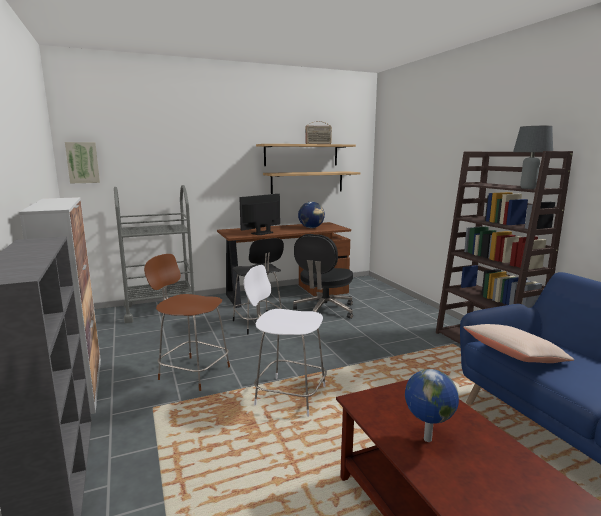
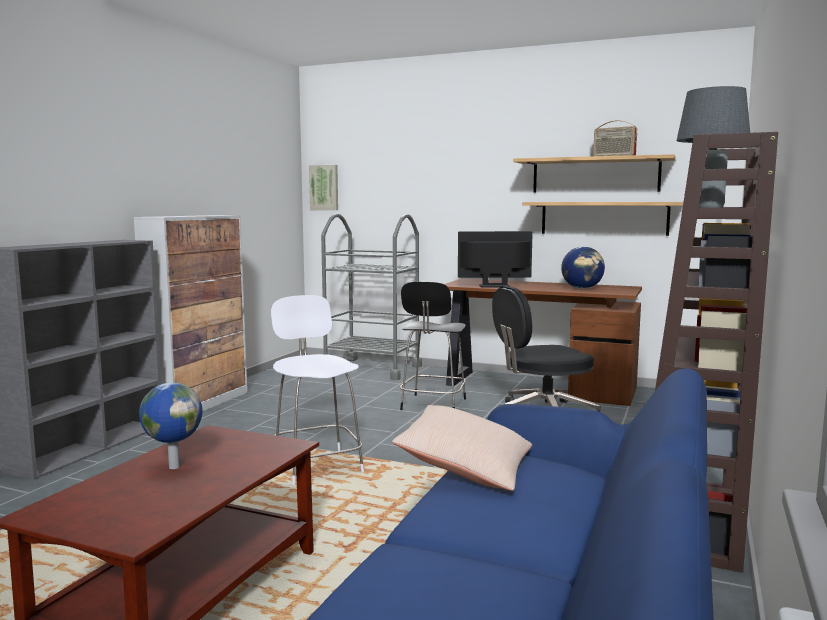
camera: 45 degrees right, 5 degrees down
brown chair [144,254,230,391] -> none

